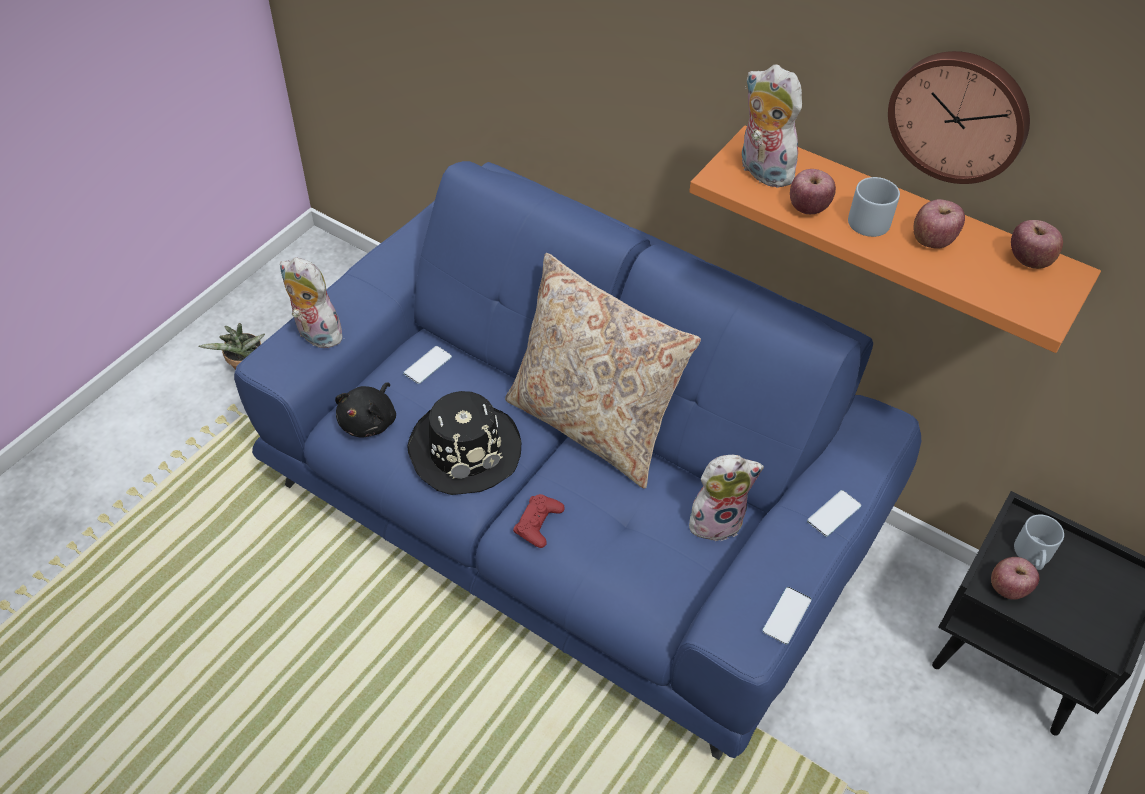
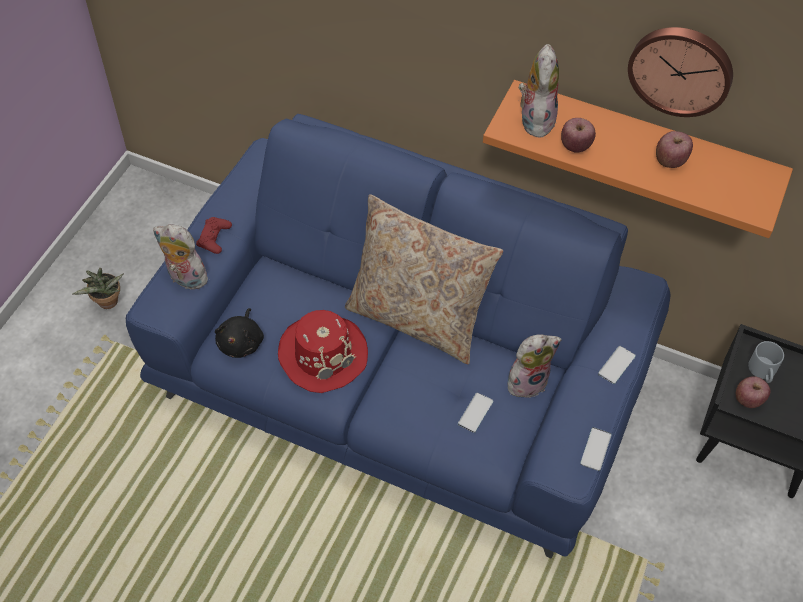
camera: 10 degrees left, 5 degrees up
phone [403,346,452,384] -> phone moved to [458,393,493,433]
black hat [407,391,521,495] -> red hat [278,310,368,393]
red game controller [513,494,565,548] -> red game controller moved to [196,217,232,254]
plush toy [741,64,802,188] -> plush toy turned 60 degrees clockwise [519,44,559,138]
grey mug [848,177,900,237] -> none
apple [1011,220,1063,269] -> none

